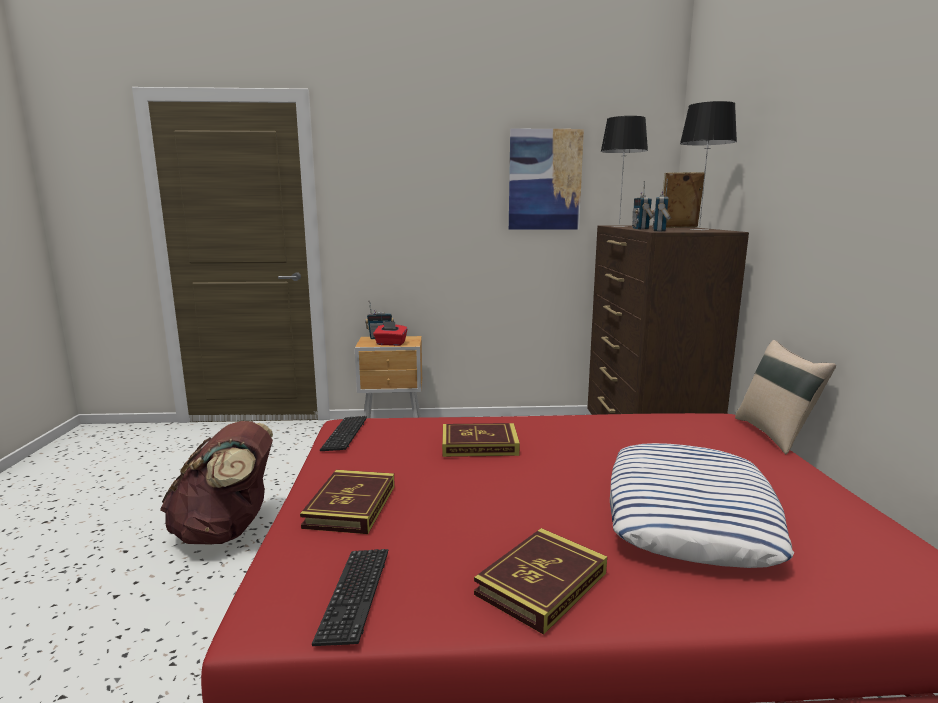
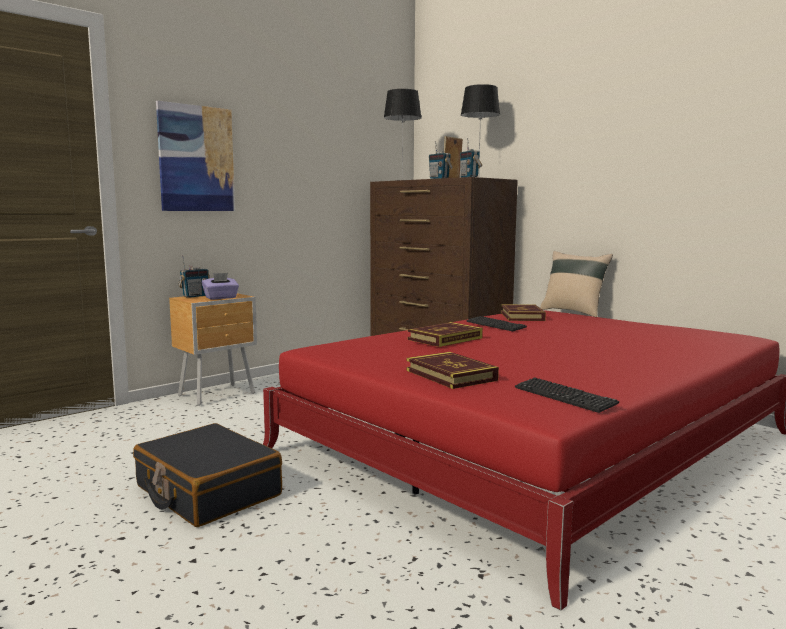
camera: 40 degrees left, 5 degrees down
brown backpack [160,421,273,544] -> black suitcase [133,423,282,527]
keyboard [320,416,367,451] -> keyboard moved to [467,316,527,332]
red tissue box [373,321,407,346] -> purple tissue box [202,273,239,299]
book [474,528,607,635] -> book moved to [501,304,546,321]
picture [509,129,584,230] -> picture moved to [156,101,235,211]
pillow [610,443,795,568] -> none

